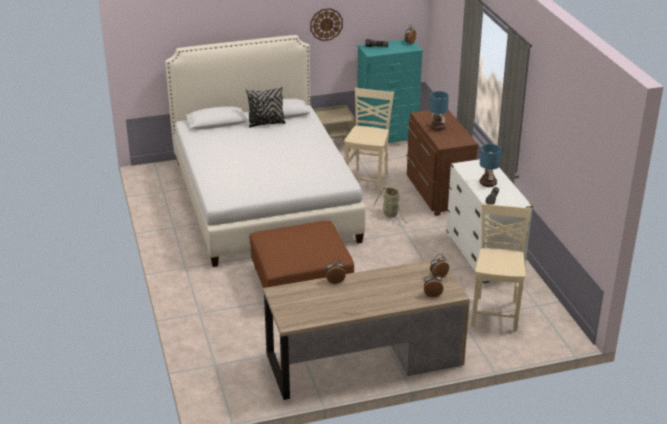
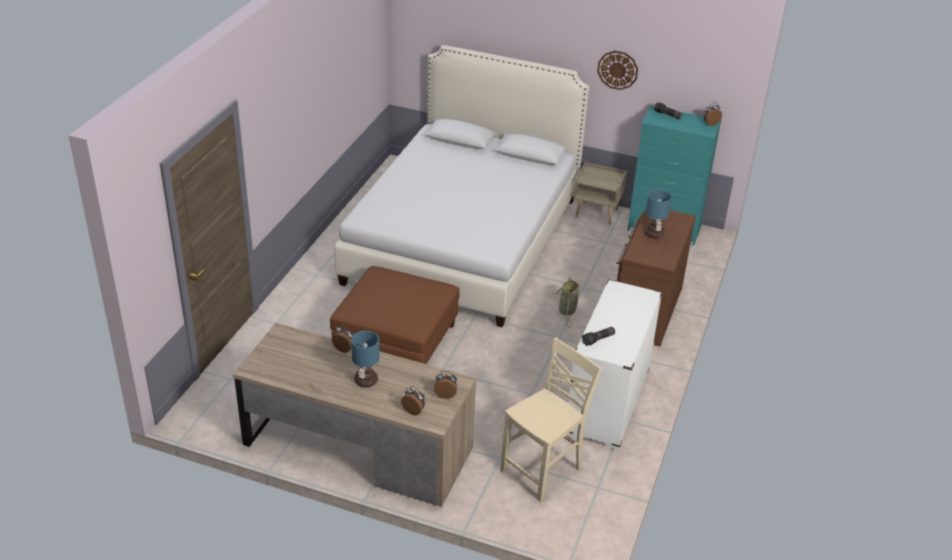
camera: 35 degrees right, 5 degrees up
black pillow [246,87,286,128] -> none
beige chair [344,87,394,195] -> none
table lamp [479,144,501,187] -> table lamp moved to [351,331,380,387]

